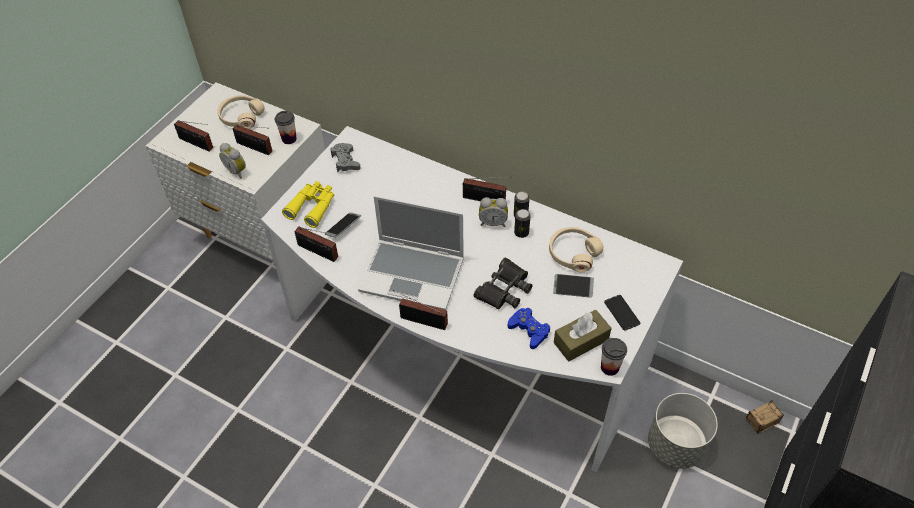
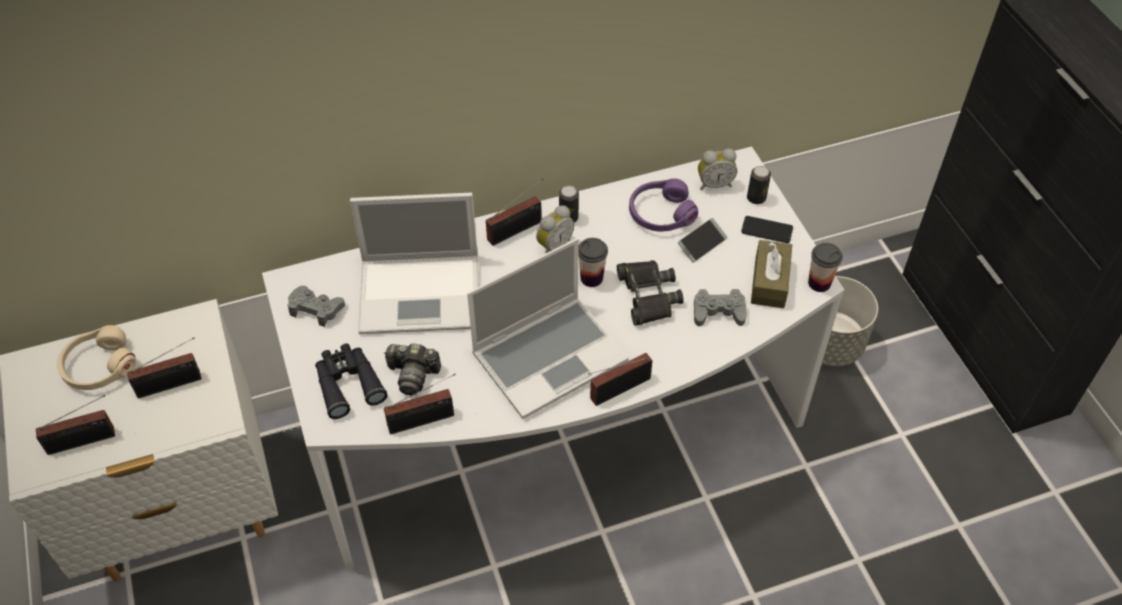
camera: 50 degrees left, 0 degrees up
alarm clock [219,143,246,178] -> alarm clock moved to [698,148,737,190]
cup [275,111,297,144] -> cup moved to [578,238,608,287]
yellow binoculars [282,181,334,228] -> black binoculars [315,343,388,419]
phone [325,212,361,238] -> camera [384,343,441,395]
blue game controller [508,308,550,349] -> grey game controller [694,289,747,326]
can [514,209,531,238] -> can moved to [747,166,771,204]
beige headphones [549,227,603,273] -> purple headphones [629,178,698,232]
storage box [738,400,784,434] -> none
none -> laptop [350,193,478,334]

